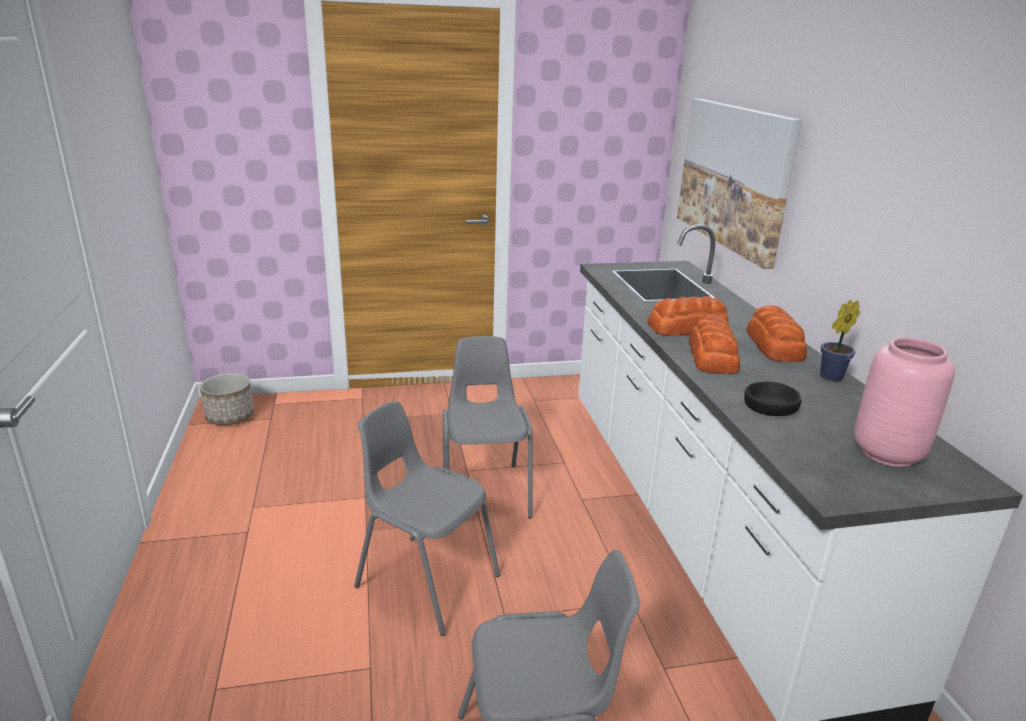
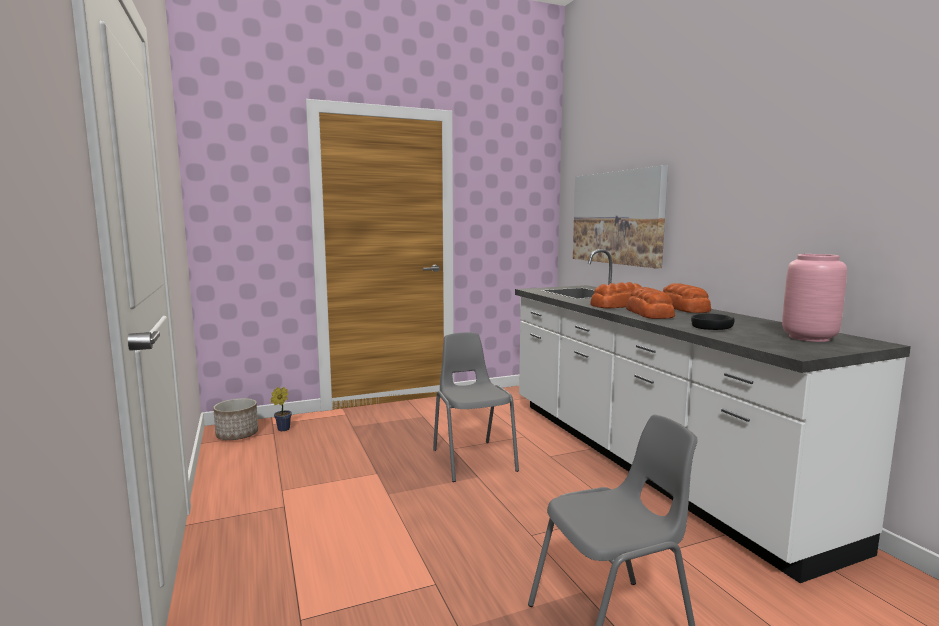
camera: 10 degrees left, 15 degrees down
grey chair [354,401,500,636] -> none
potted plant [820,300,861,381] -> potted plant moved to [271,387,292,431]

